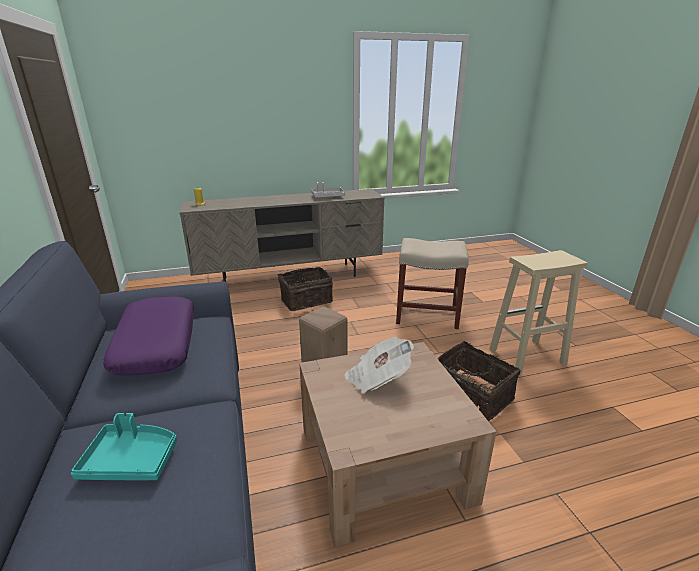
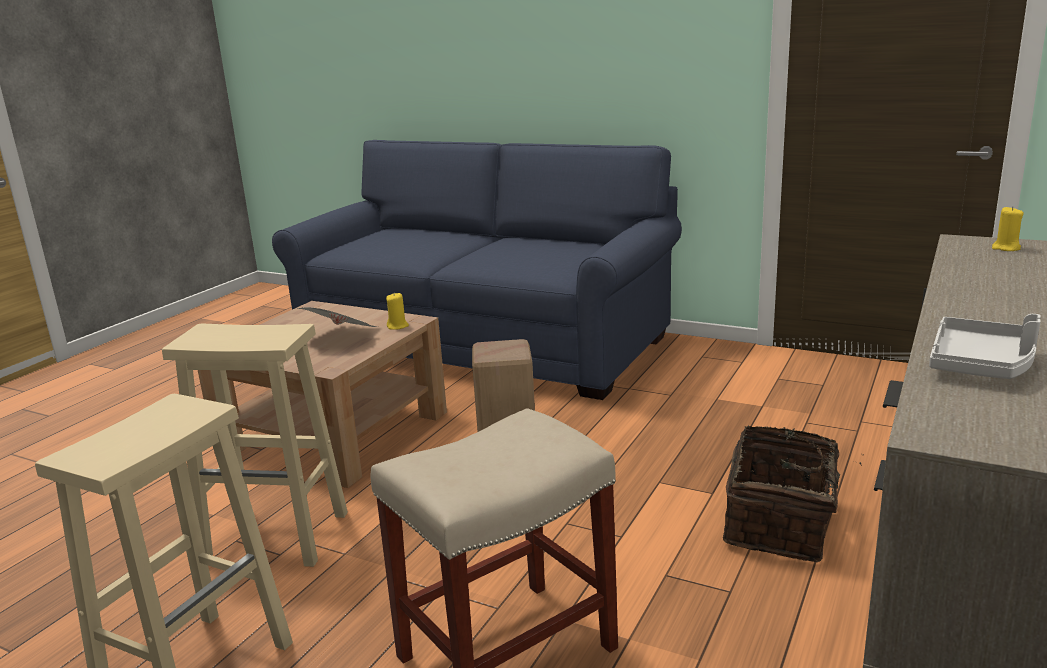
camera: 135 degrees right, 5 degrees down
turquoise tray [71,413,177,480] -> none
purple pillow [103,296,194,375] -> none
basket [437,341,521,421] -> beige stool [162,324,348,567]
none -> yellow candle [386,293,409,330]

